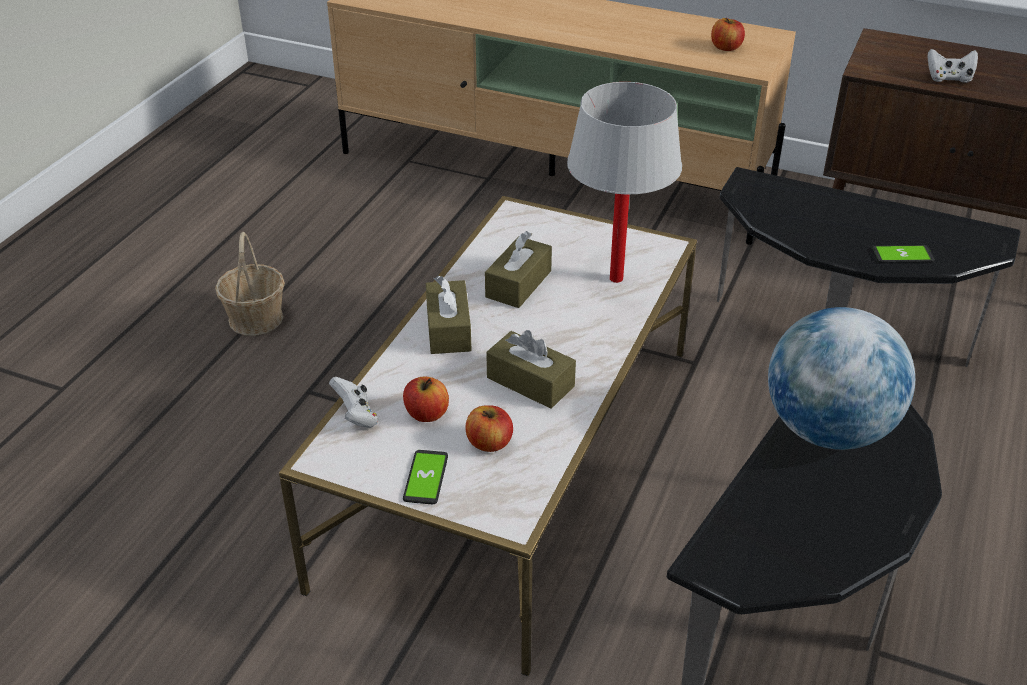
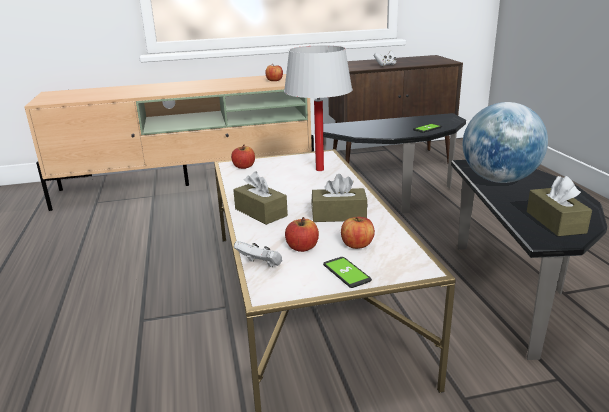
camera: 35 degrees left, 15 degrees down
basket [215,232,285,336] -> none
brown tissue box [485,231,552,308] -> brown tissue box moved to [527,176,592,236]
none -> apple [231,145,255,169]

